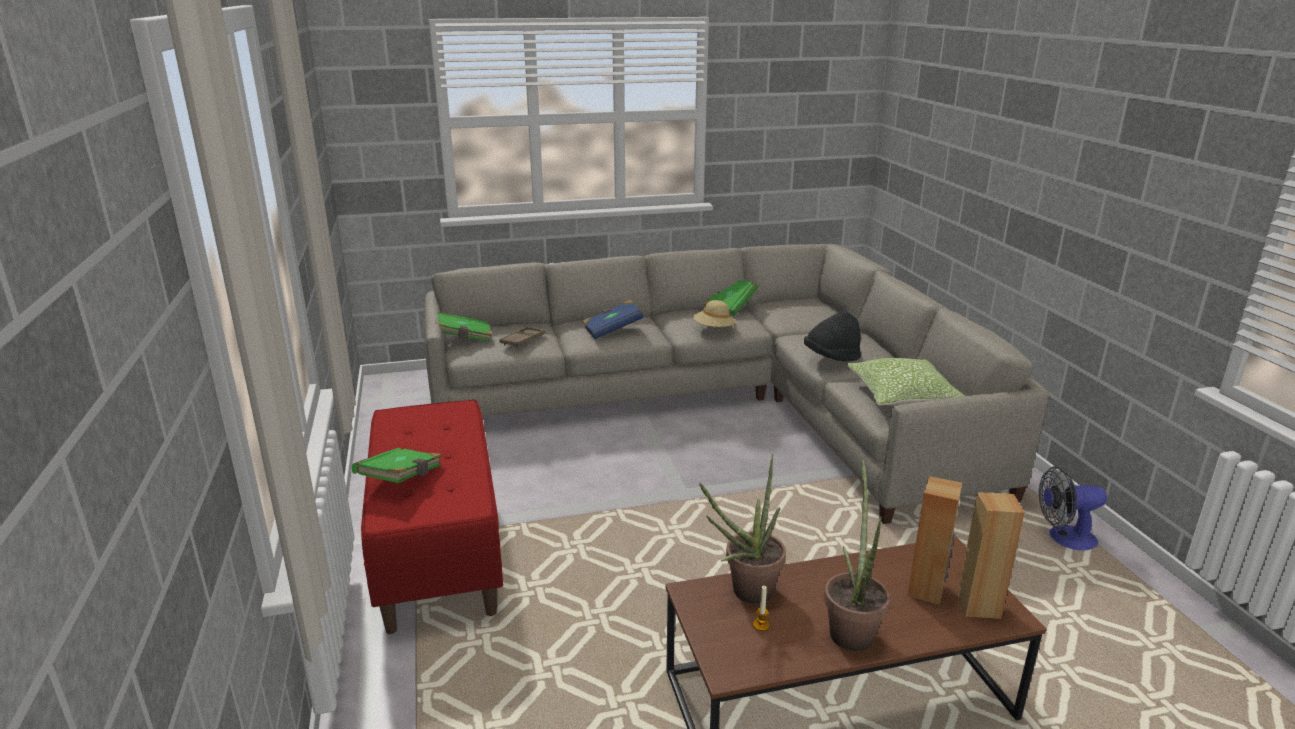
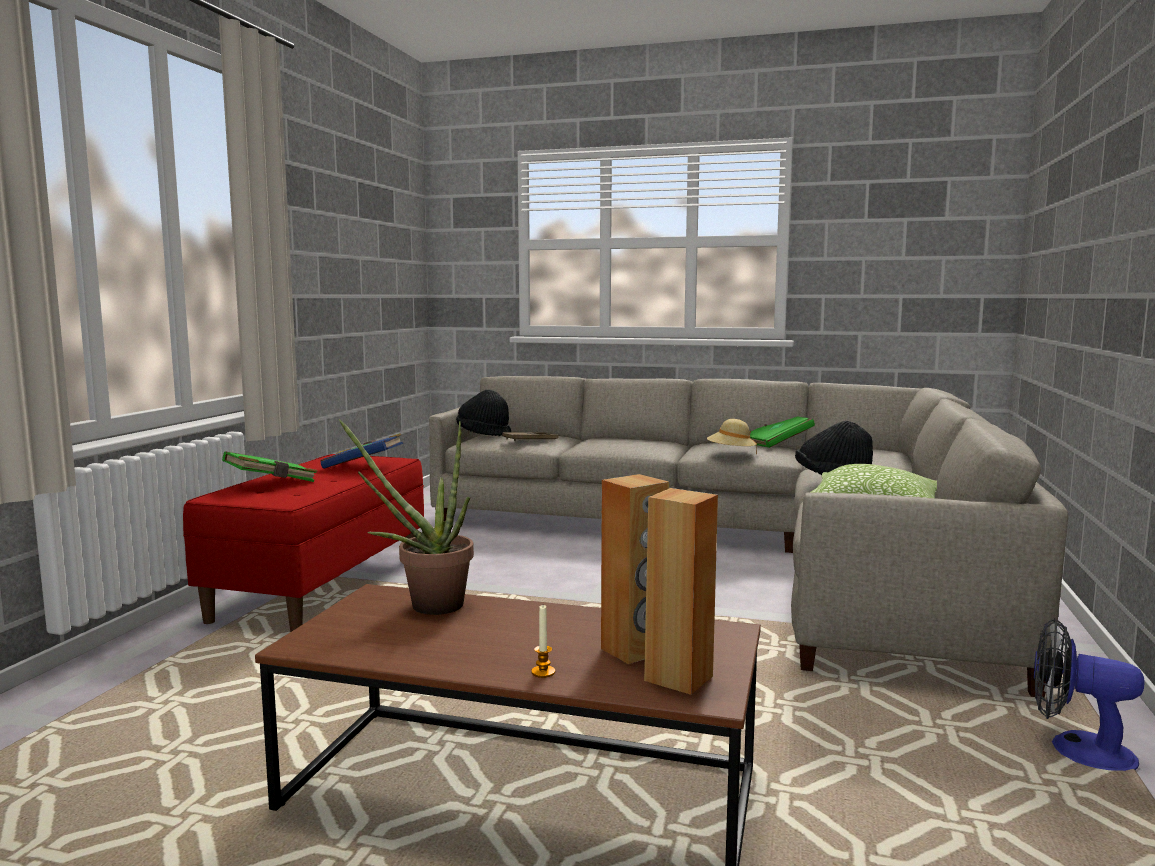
camera: 30 degrees right, 15 degrees down
green book [435,312,492,342] -> black hat [456,390,511,436]
blue book [582,300,644,339] -> blue book moved to [320,433,403,469]
candle [753,585,770,631] -> candle moved to [531,605,555,678]
potted plant [824,457,890,651] -> none

